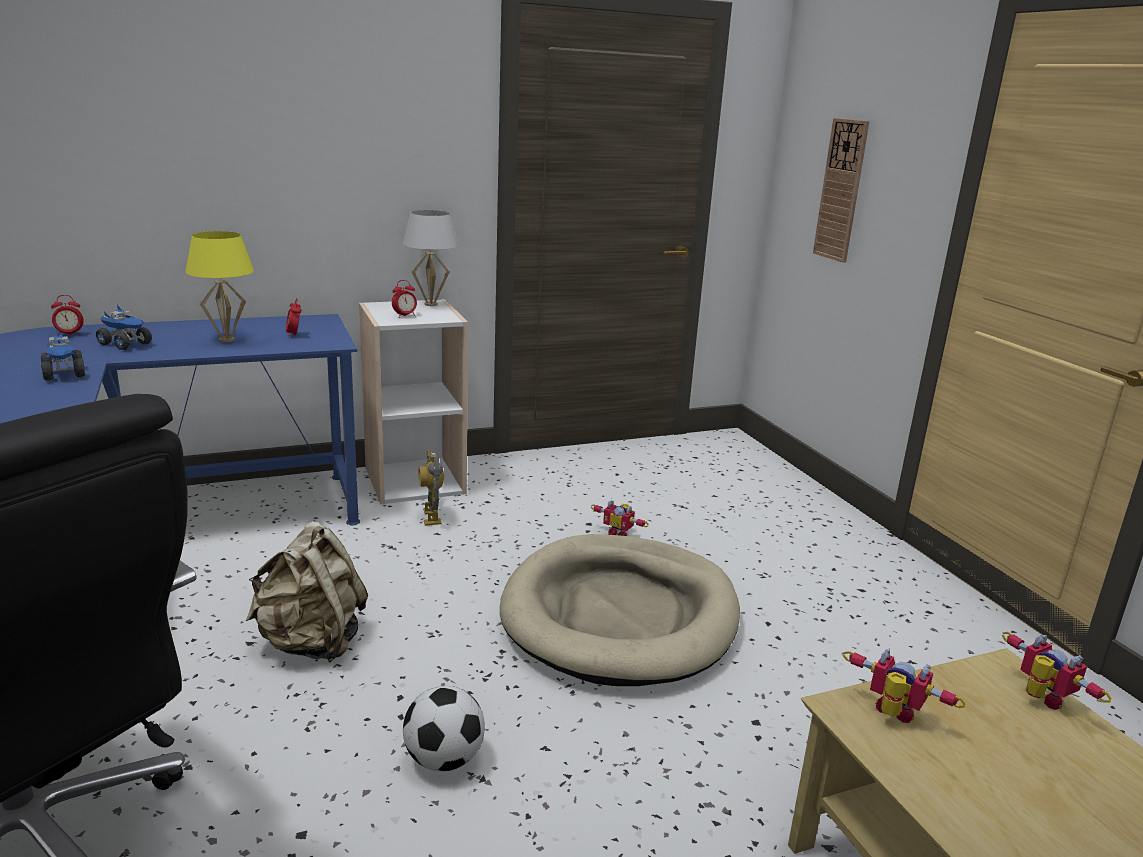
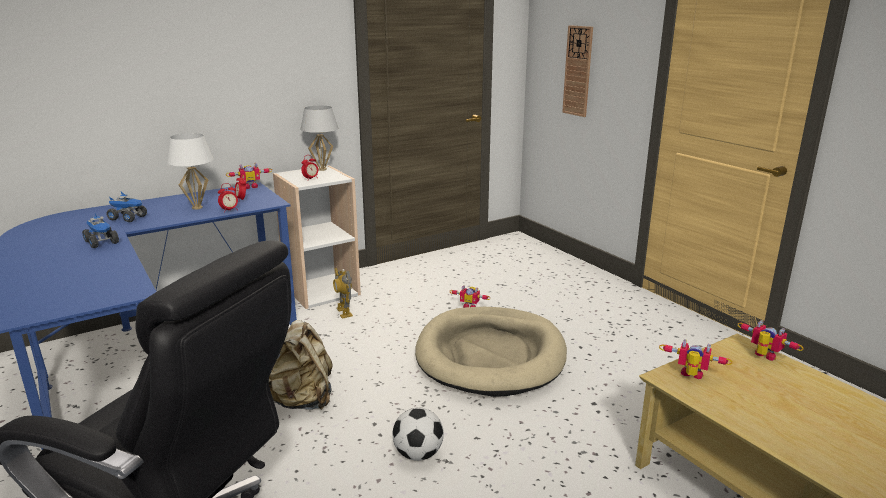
camera: 10 degrees left, 0 degrees up
alarm clock [51,295,84,335] -> alarm clock moved to [218,183,238,212]
yellow table lamp [185,231,254,342] -> white table lamp [167,133,214,210]
none -> toy robot [226,163,272,189]

